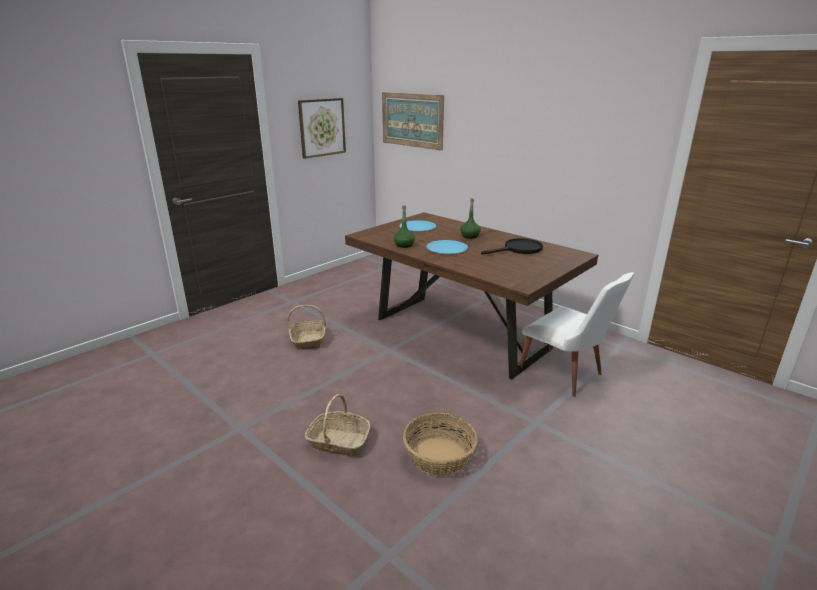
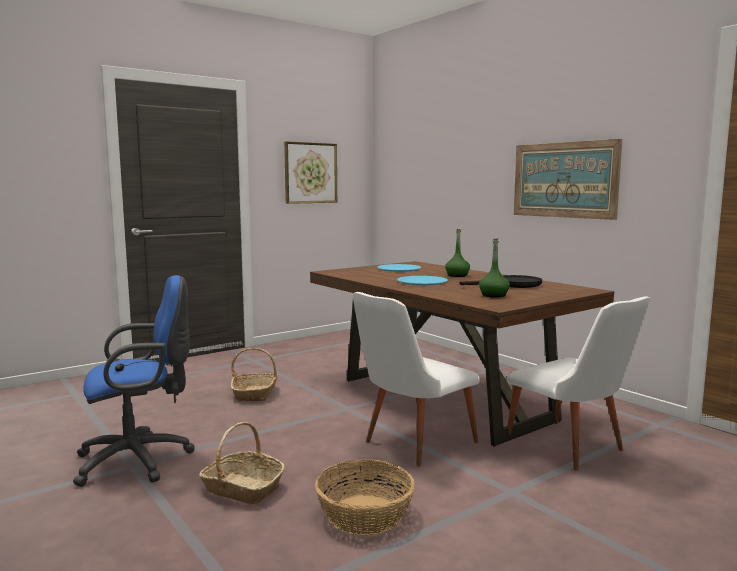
camera: 10 degrees right, 15 degrees down
picture [382,92,444,151] -> picture moved to [514,139,622,220]
green bottle [394,205,415,248] -> green bottle moved to [479,238,510,298]
none -> blue office chair [73,275,195,487]
none -> white chair [353,292,480,467]

